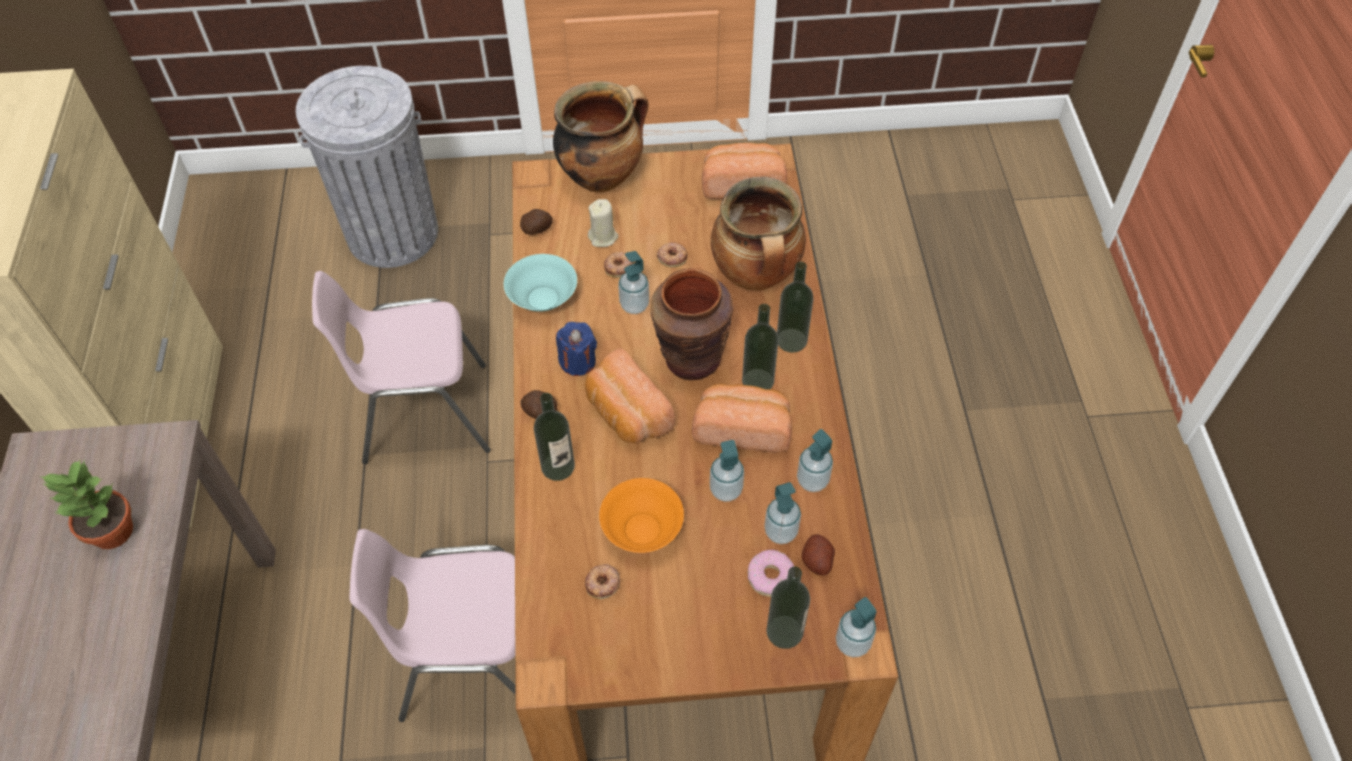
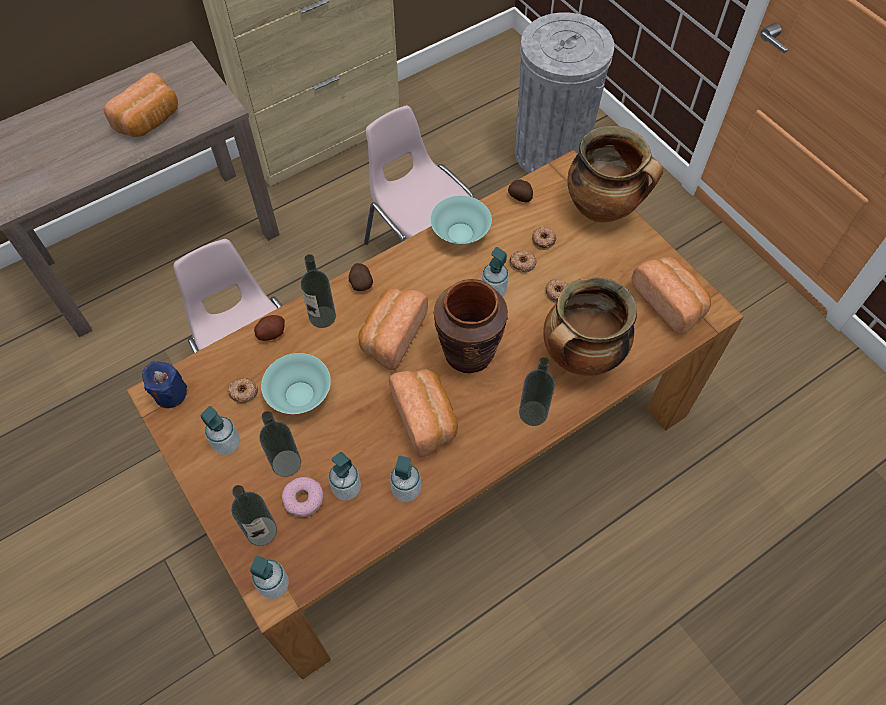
camera: 60 degrees right, 5 degrees up
potted plant [40,460,133,549] -> bread [104,72,178,137]
blue candle [556,322,597,376] -> blue candle moved to [142,362,187,408]
beige candle [588,199,618,247] -> donut [532,226,557,250]
orange bowl [599,478,684,553] -> turquoise bowl [261,353,331,414]
soap dispenser [710,440,744,502] -> soap dispenser moved to [201,406,240,455]
bottle [742,304,779,389] -> bottle moved to [259,411,301,477]
potato [802,534,835,576] -> potato moved to [254,315,285,341]

